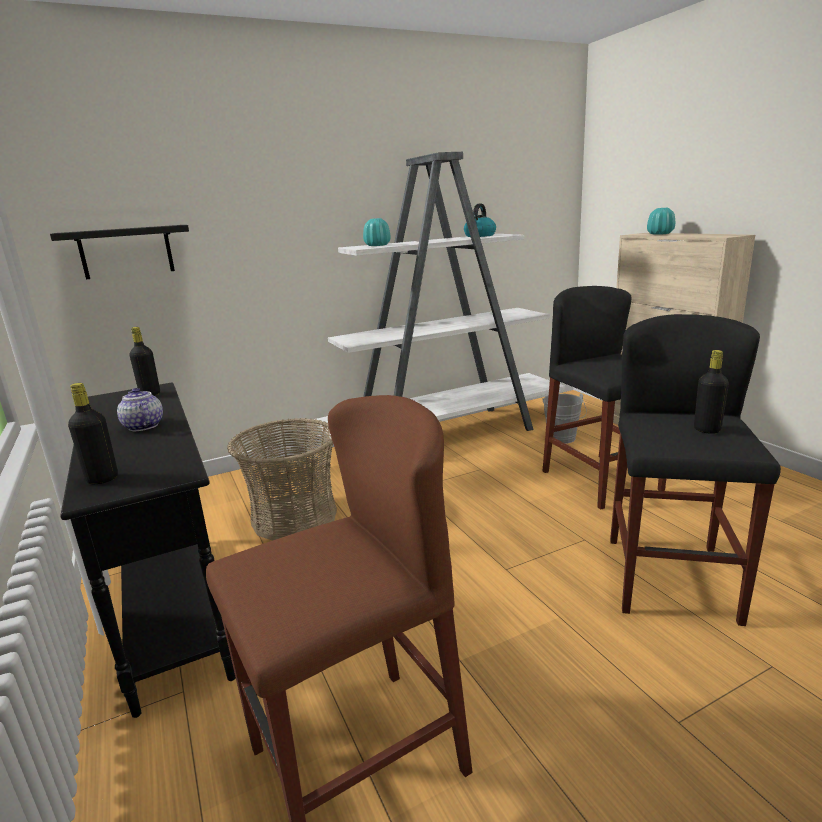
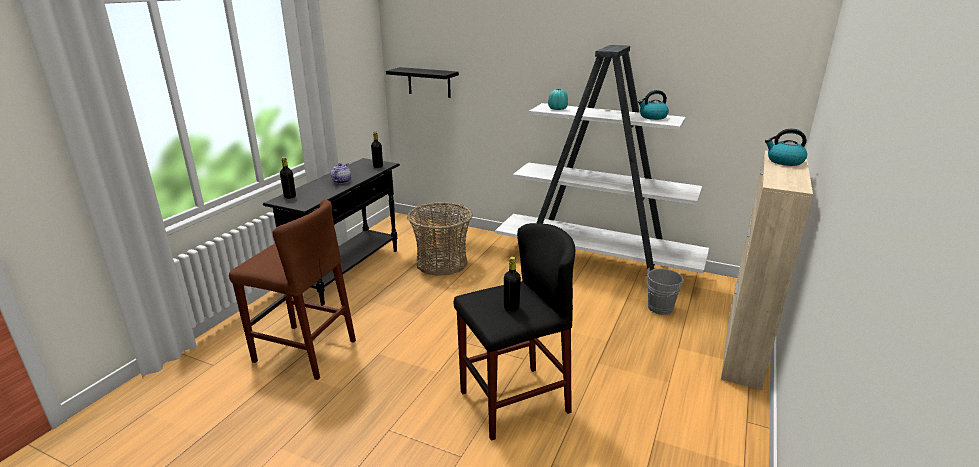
camera: 50 degrees right, 5 degrees up
black stool [543,286,666,510] -> none
turquoise vase [647,208,675,235] -> kettle [765,129,807,166]

